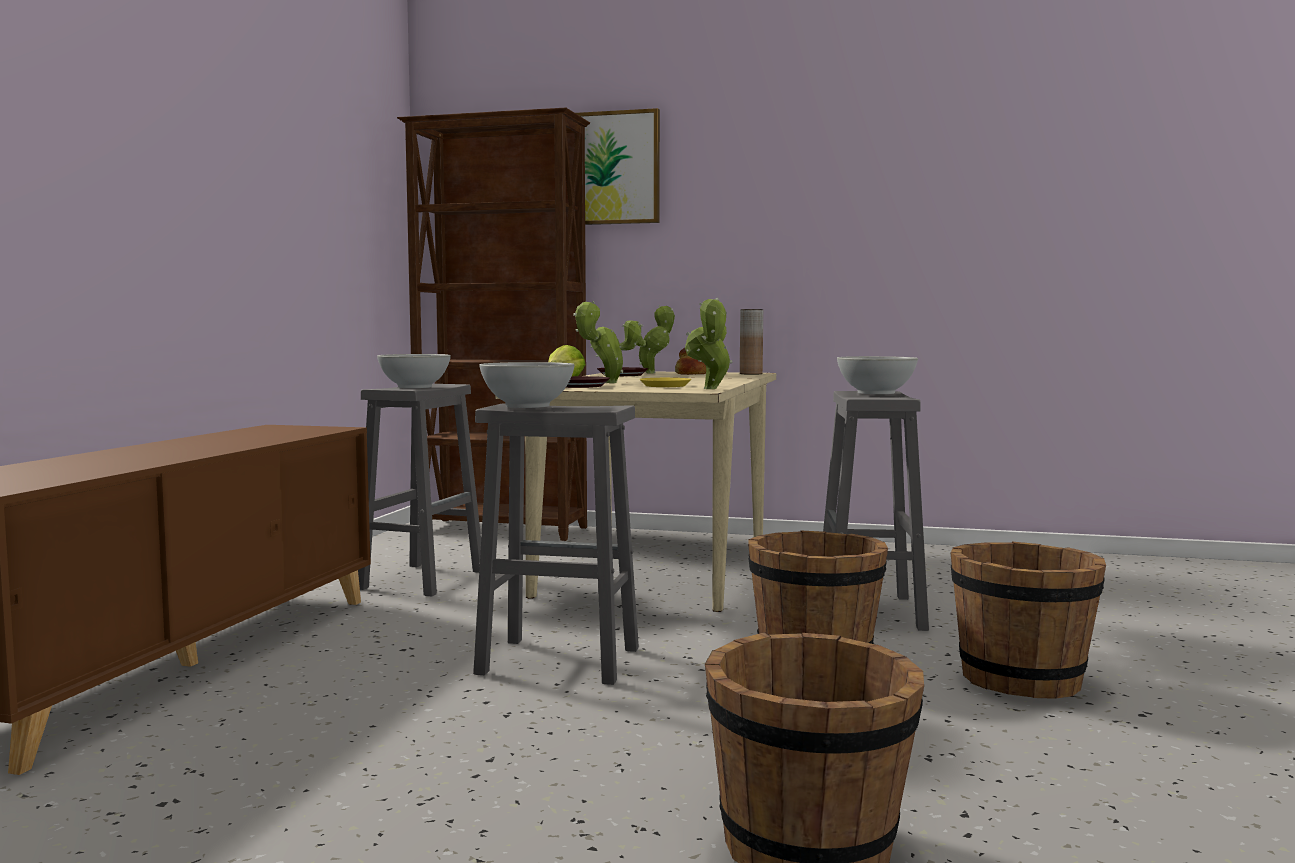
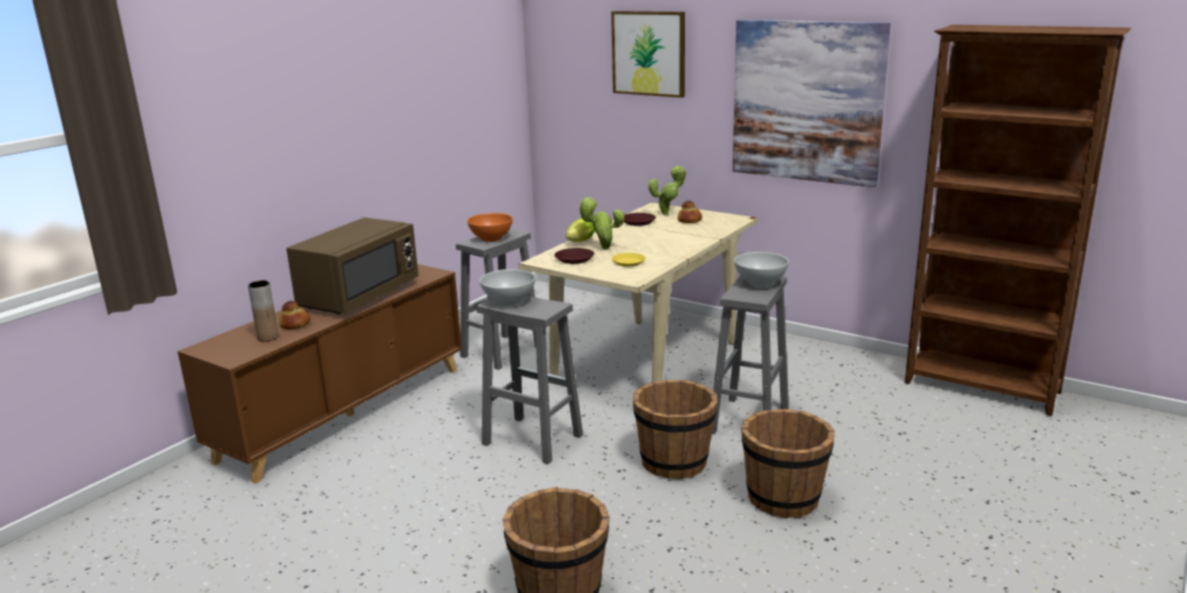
camera: 20 degrees right, 15 degrees up
white bowl [377,354,451,388] -> orange bowl [467,213,513,242]
brown bookcase [397,108,590,541] -> brown bookcase moved to [905,25,1131,416]
potted plant [685,298,733,389] -> none
brown vase [740,309,763,375] -> brown vase moved to [248,280,279,342]
none -> bread [279,301,310,329]
none -> brown microwave [287,217,418,314]
none -> picture [733,20,891,188]

